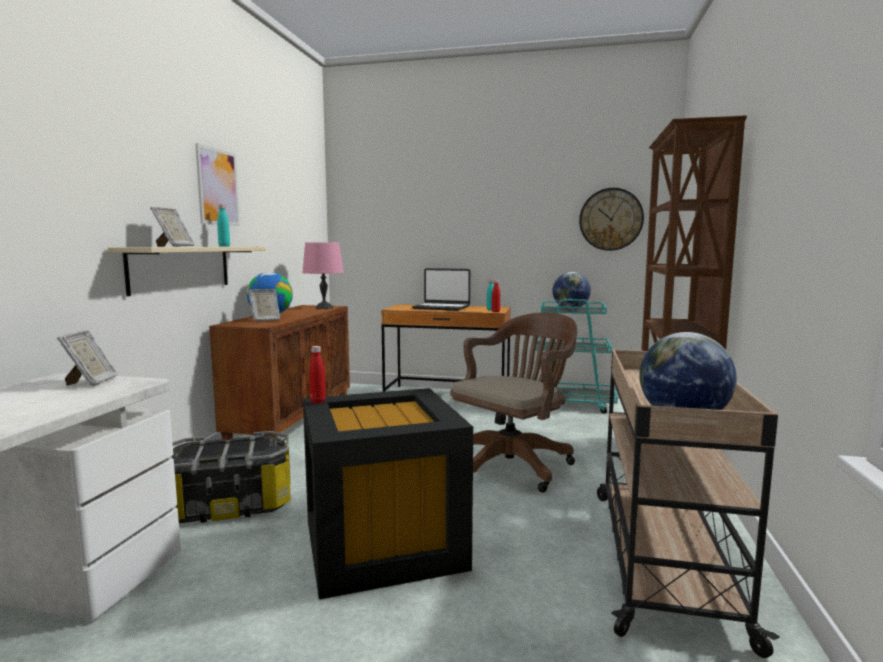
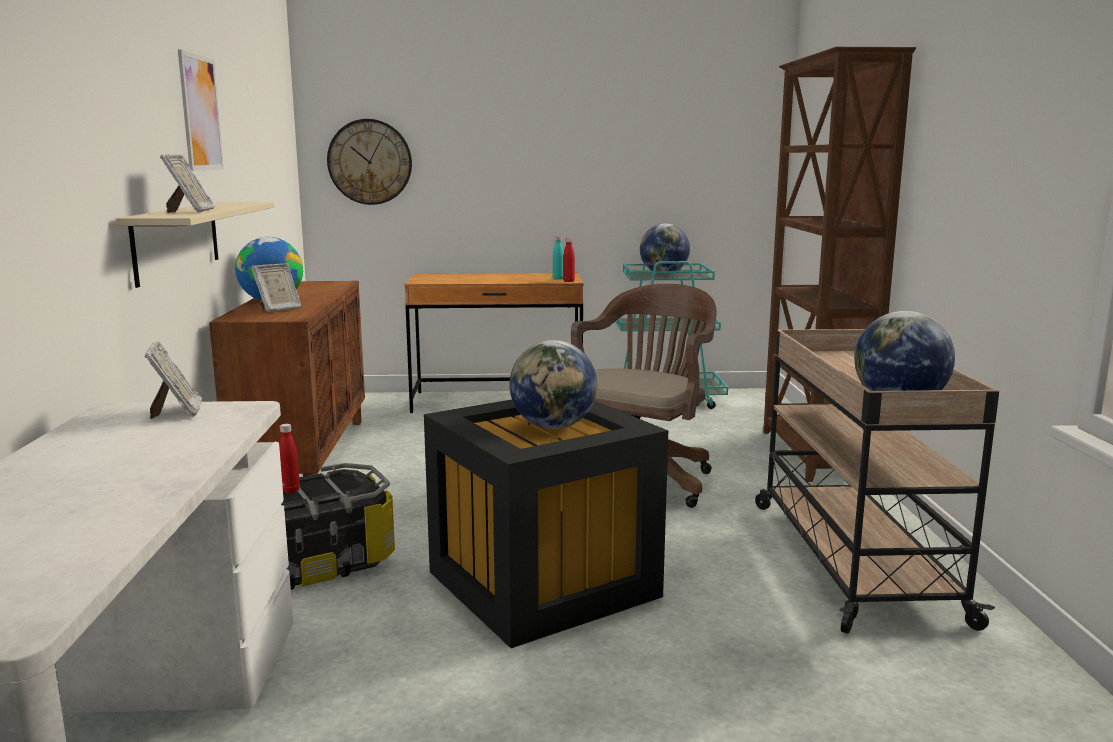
camera: 15 degrees left, 5 degrees up
turquoise bottle [217,204,230,247] -> none
pink table lamp [302,242,344,309] -> none
red bottle [309,346,326,404] -> red bottle moved to [279,424,300,494]
laptop [412,268,470,311] -> none
wall clock [579,188,644,251] -> wall clock moved to [327,119,412,205]
none -> globe [509,340,597,429]

